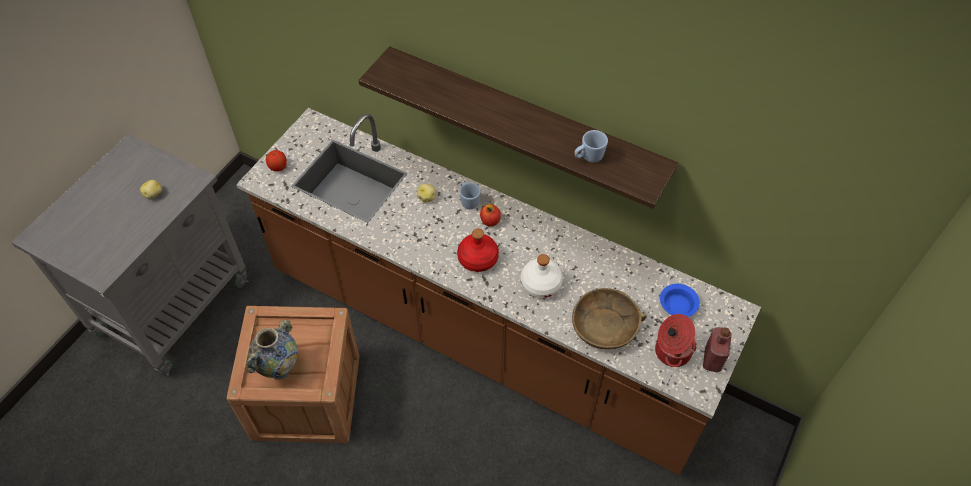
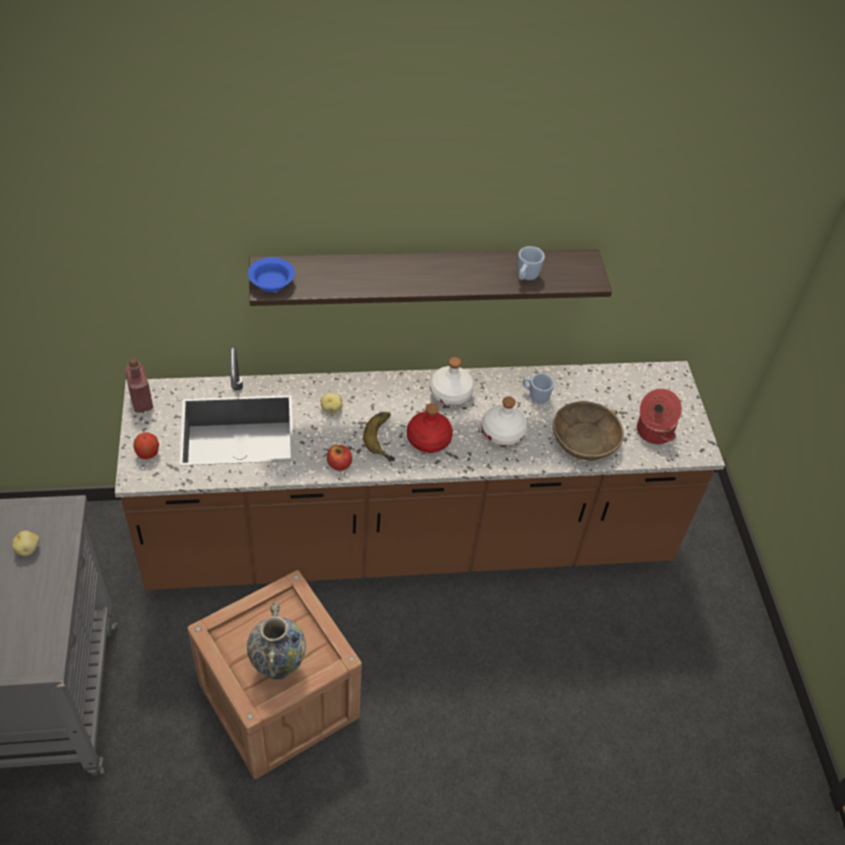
camera: 40 degrees left, 5 degrees down
blue mug [459,182,481,209] -> blue mug moved to [522,373,555,403]
apple [480,204,501,227] -> apple moved to [327,445,352,471]
blue bowl [660,284,700,317] -> blue bowl moved to [248,257,295,292]
red bottle [703,327,732,372] -> red bottle moved to [124,358,153,413]
none -> banana [363,412,395,462]
none -> white bottle [430,357,474,406]

